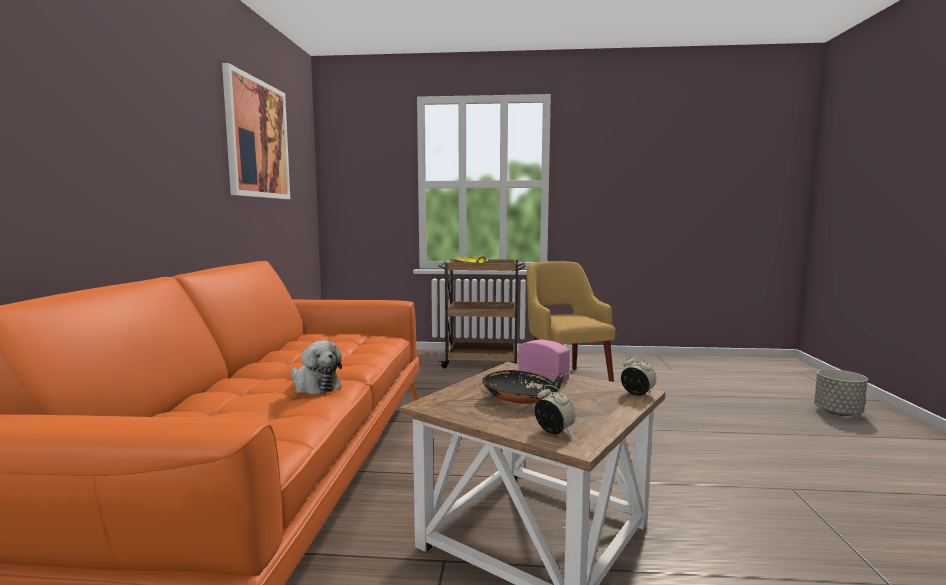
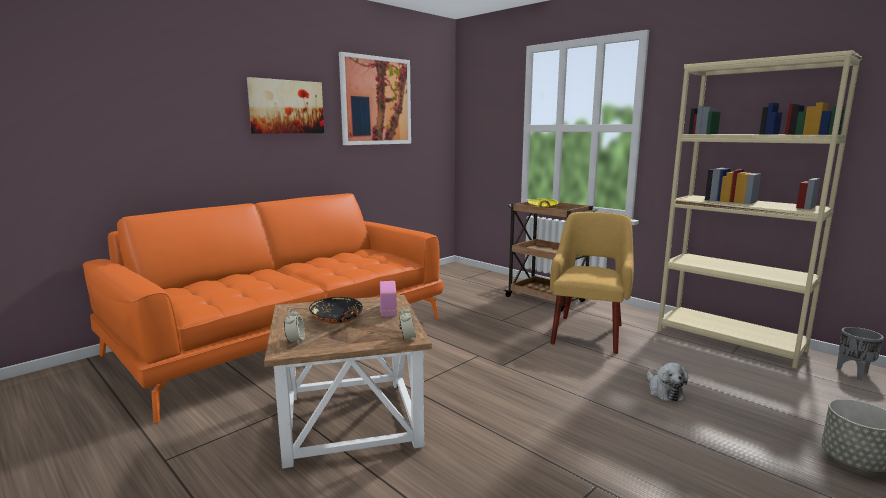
camera: 40 degrees right, 5 degrees up
plush toy [291,340,342,395] -> plush toy moved to [647,362,688,402]
none -> picture [247,77,324,134]
none -> beige bookcase [658,50,862,369]
none -> grey planter [837,327,884,380]

